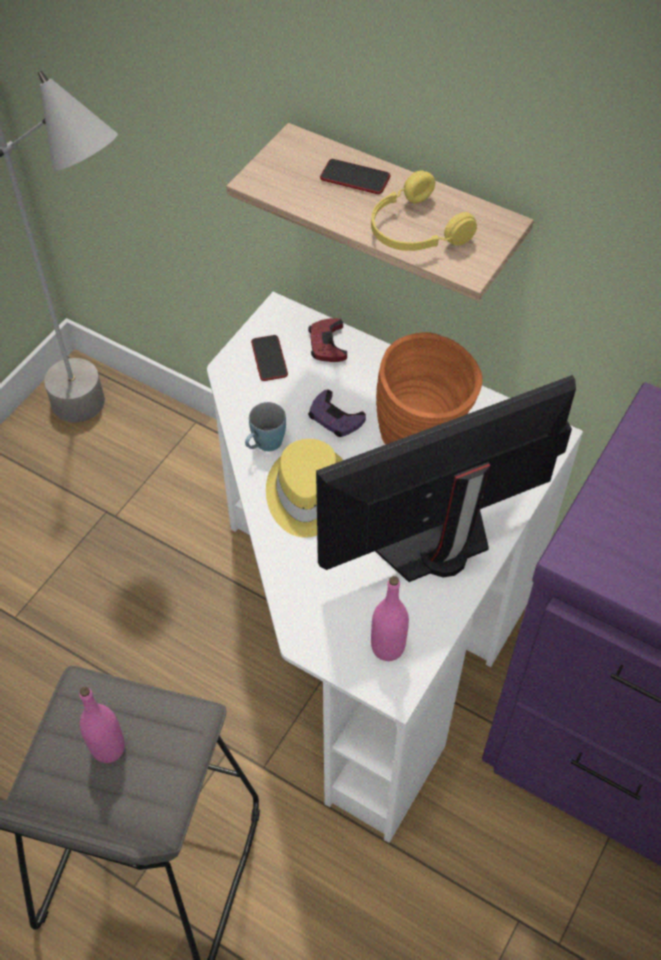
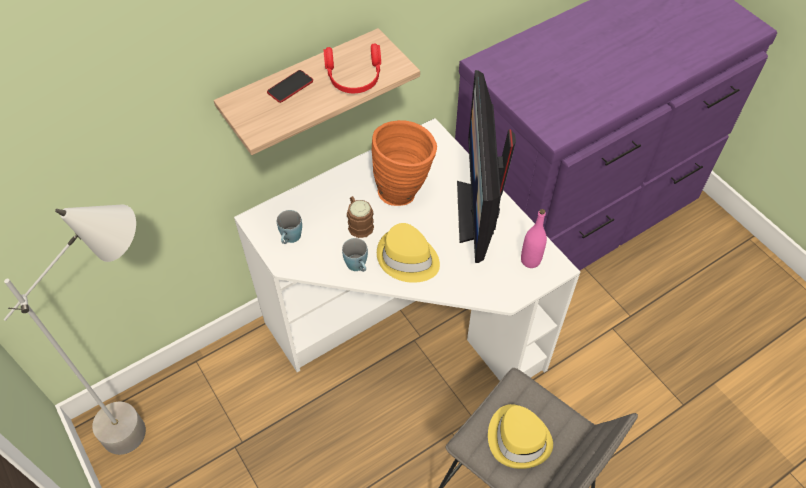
camera: 65 degrees left, 0 degrees up
pink bottle [79,687,125,763] -> yellow hat [488,404,553,469]
phone [251,335,288,381] -> blue mug [277,210,302,244]
red game controller [308,318,347,362] -> none
purple game controller [308,389,366,437] -> brown mug [347,196,374,238]
yellow headphones [371,170,477,251] -> red headphones [323,44,381,93]

